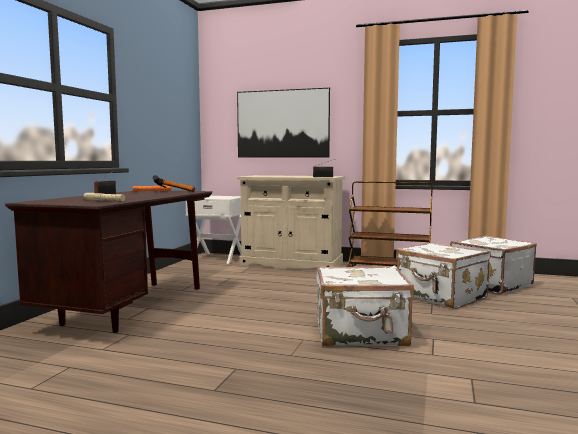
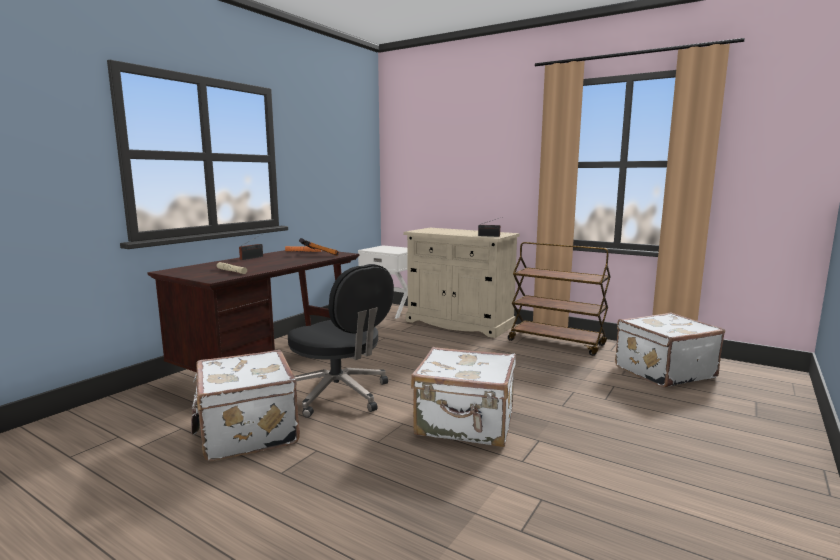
camera: 15 degrees right, 5 degrees up
picture [237,88,330,158] -> none
white suitcase [396,242,491,309] -> white suitcase moved to [191,350,300,462]
none -> black office chair [288,264,394,418]

